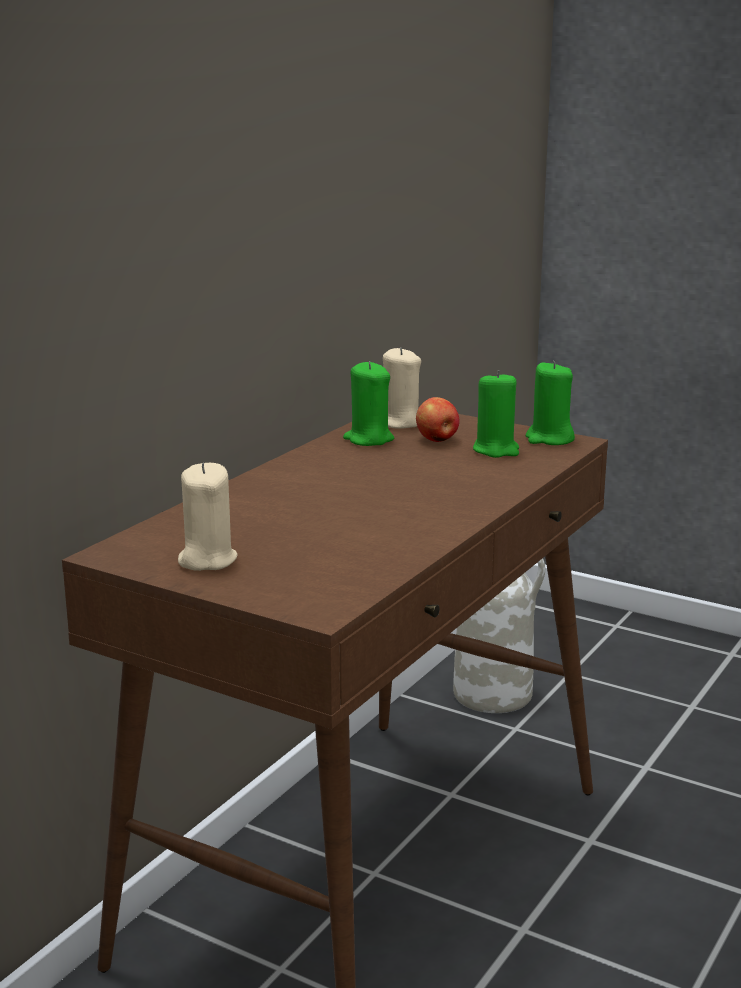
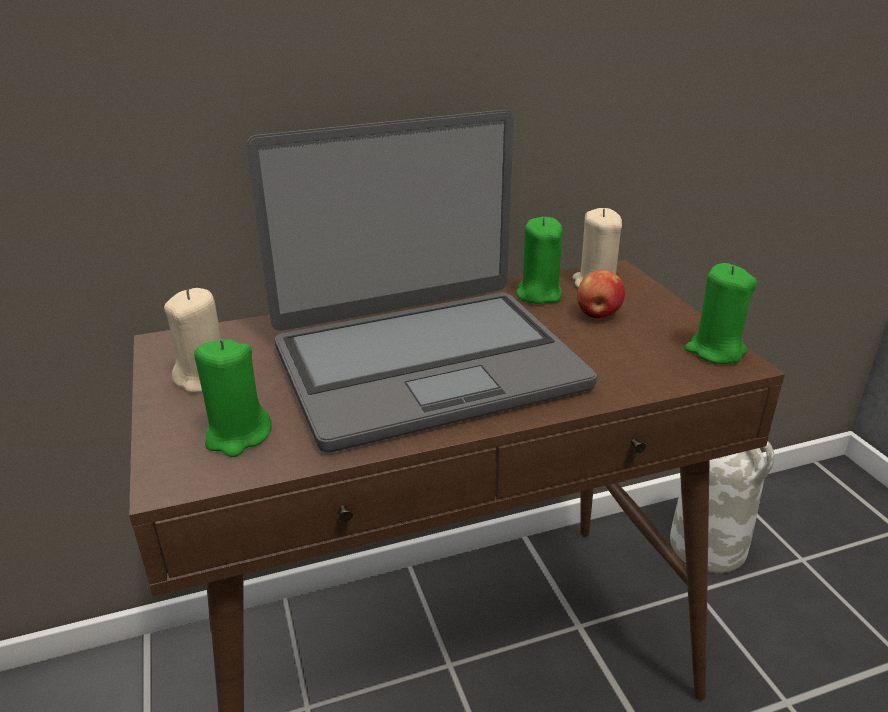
camera: 40 degrees right, 10 degrees up
green candle [473,370,519,458] -> green candle moved to [194,339,272,457]
none -> laptop [246,110,597,453]

